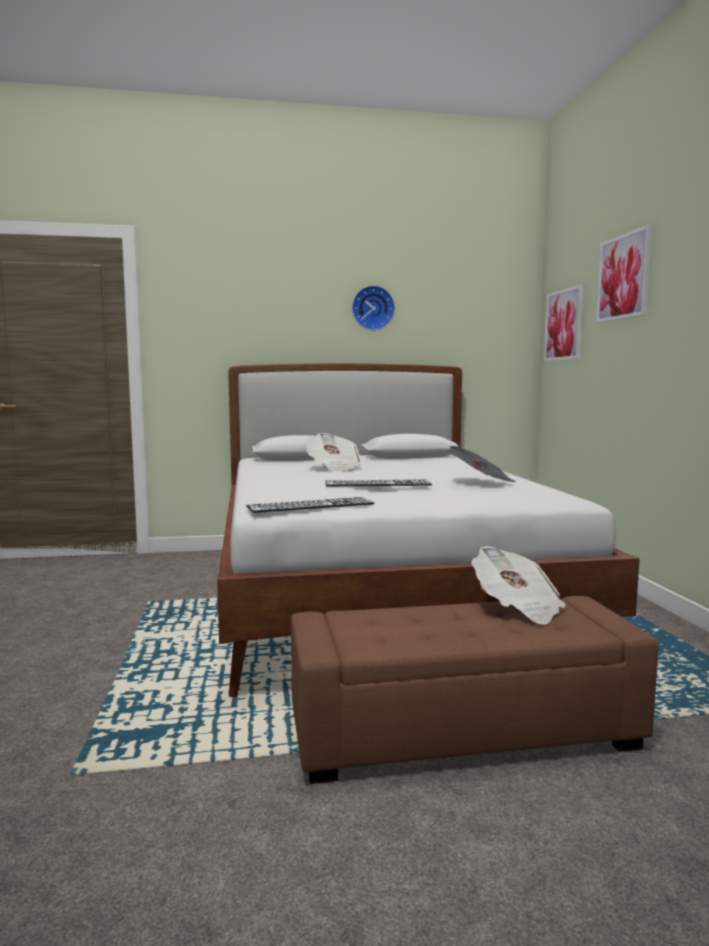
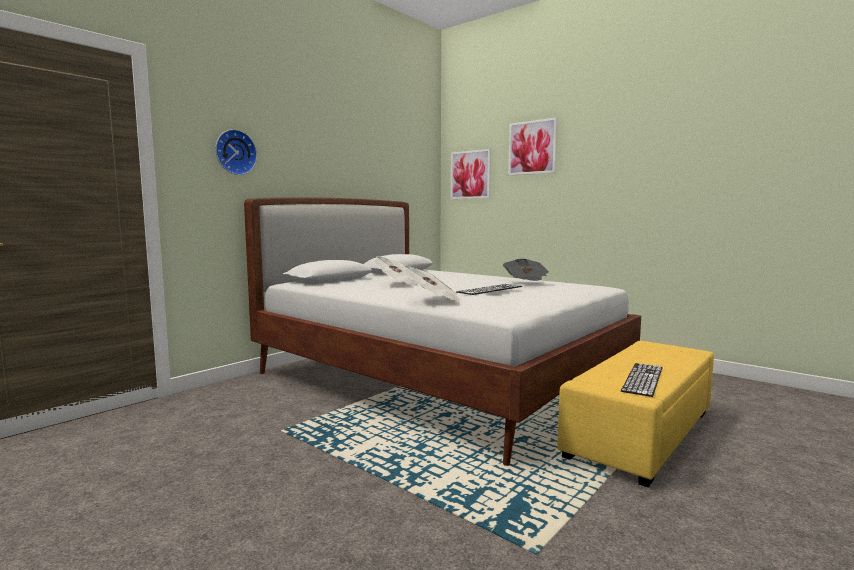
camera: 40 degrees left, 0 degrees up
keyboard [246,497,375,513] -> keyboard moved to [621,363,663,397]
brown ottoman [291,596,659,784] -> yellow ottoman [557,341,714,487]
wall clock [352,285,395,331] -> wall clock moved to [215,129,257,175]
newspaper [471,546,566,625] -> newspaper moved to [404,265,459,302]

